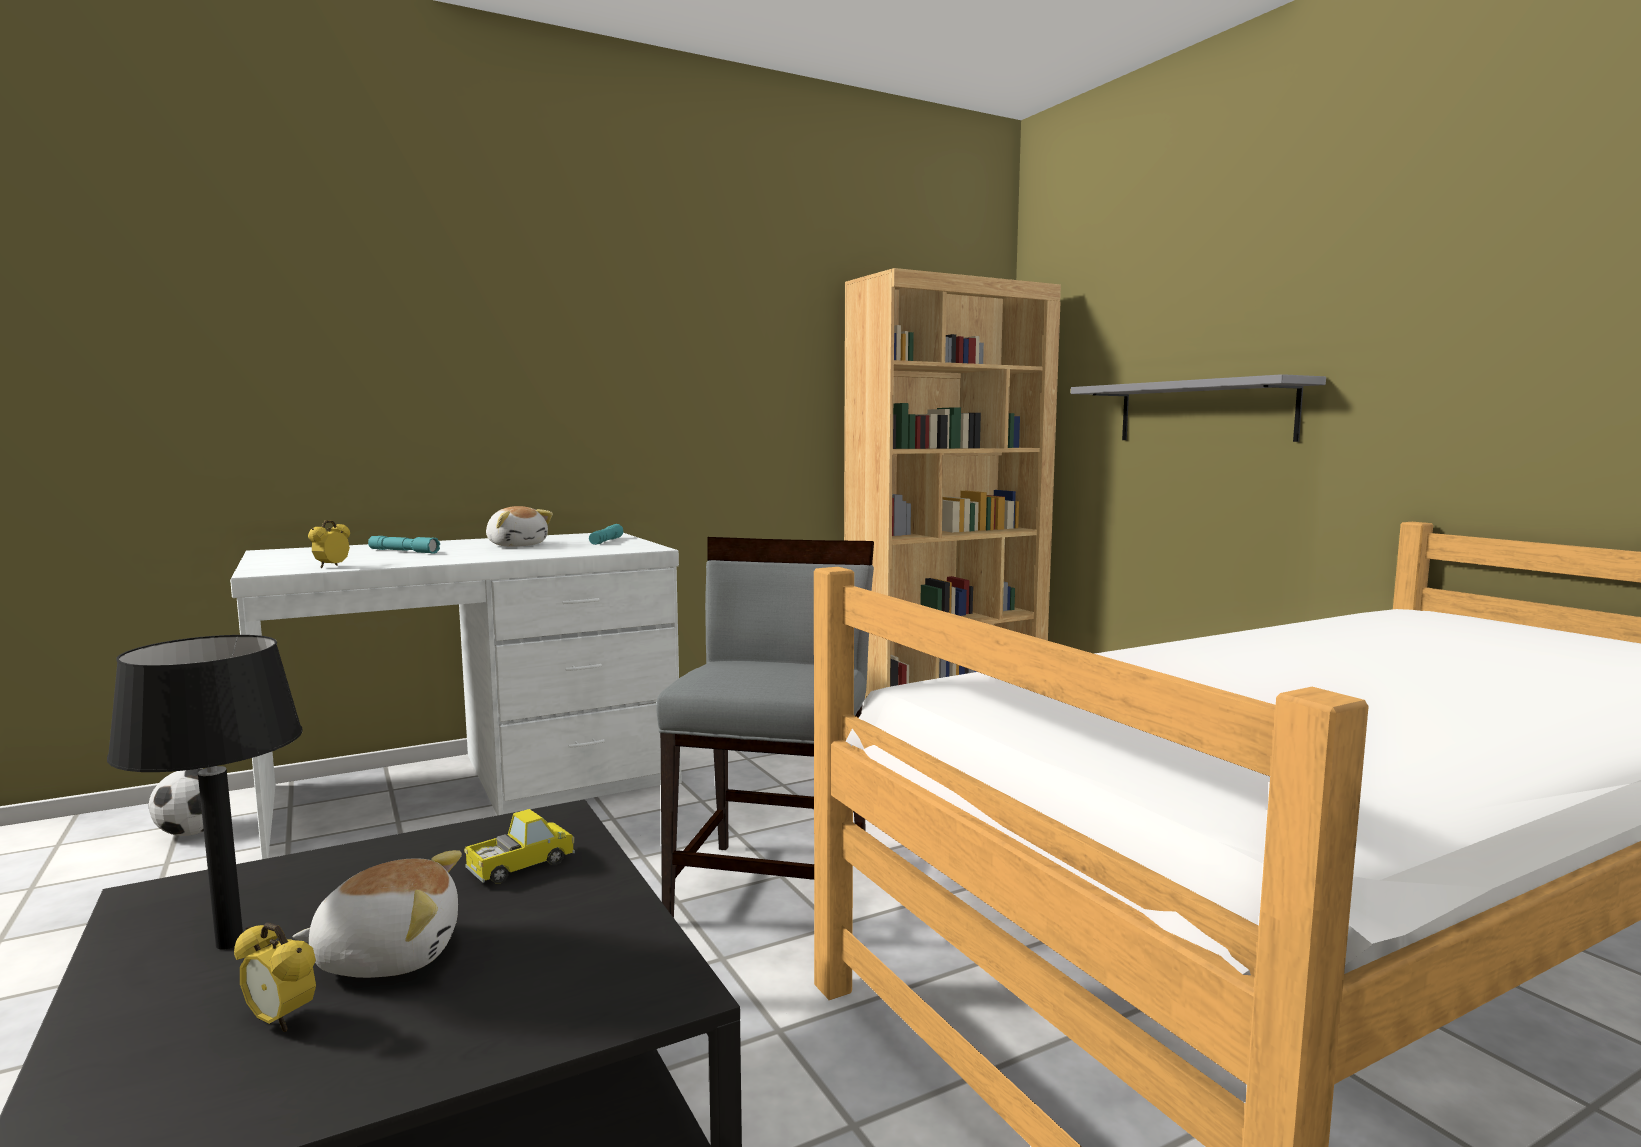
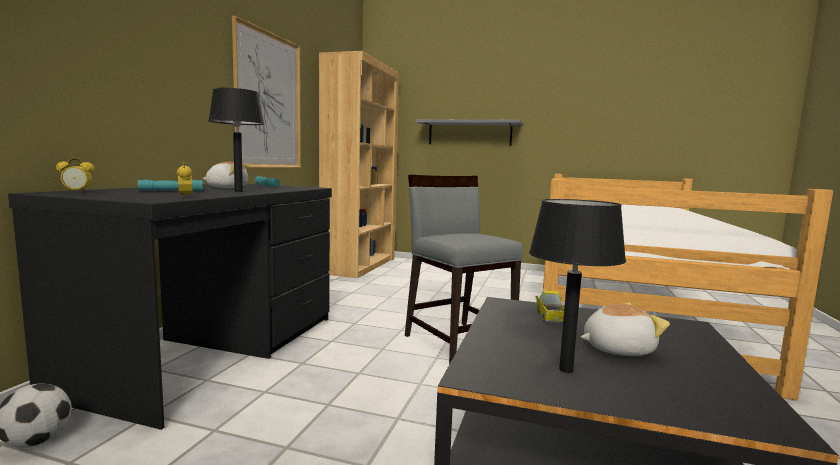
camera: 45 degrees left, 0 degrees up
white desk [230,533,682,859] -> black desk [8,184,332,430]
alarm clock [234,922,316,1032] -> alarm clock moved to [56,158,95,193]
plush toy [293,850,462,978] -> plush toy turned 45 degrees clockwise [580,303,670,356]
none -> black table lamp [208,88,265,192]
none -> picture [232,16,301,168]

